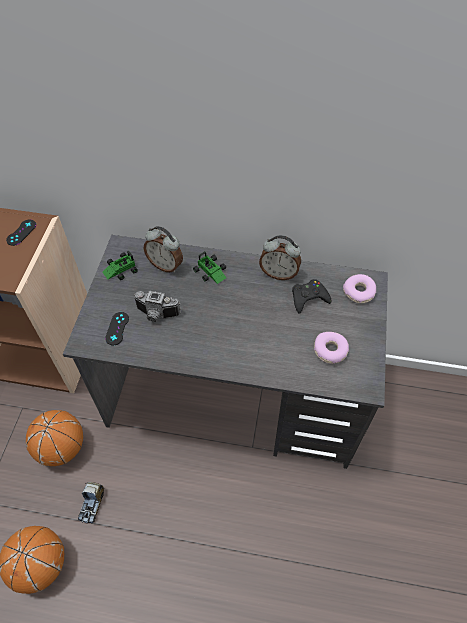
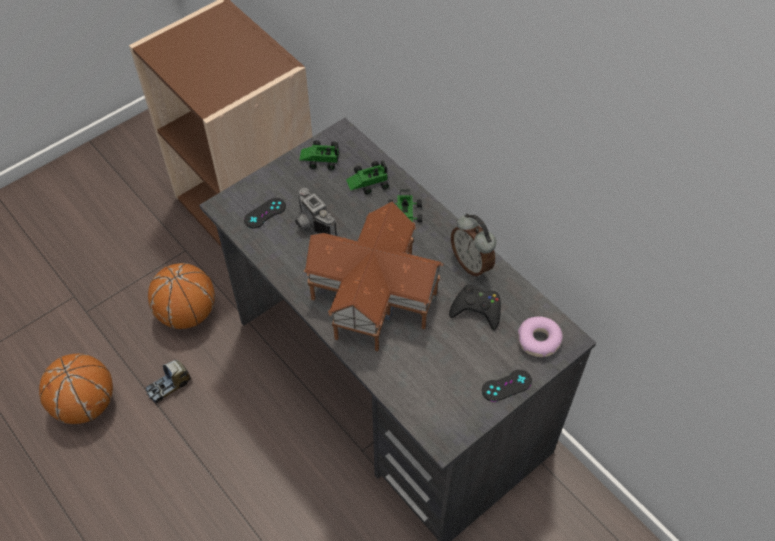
camera: 40 degrees right, 0 degrees up
black game controller [6,219,36,246] -> black game controller moved to [482,370,532,402]
alarm clock [144,226,183,273] -> toy car [346,160,389,194]
donut [314,332,349,364] -> none
none -> toy house [304,202,443,351]

